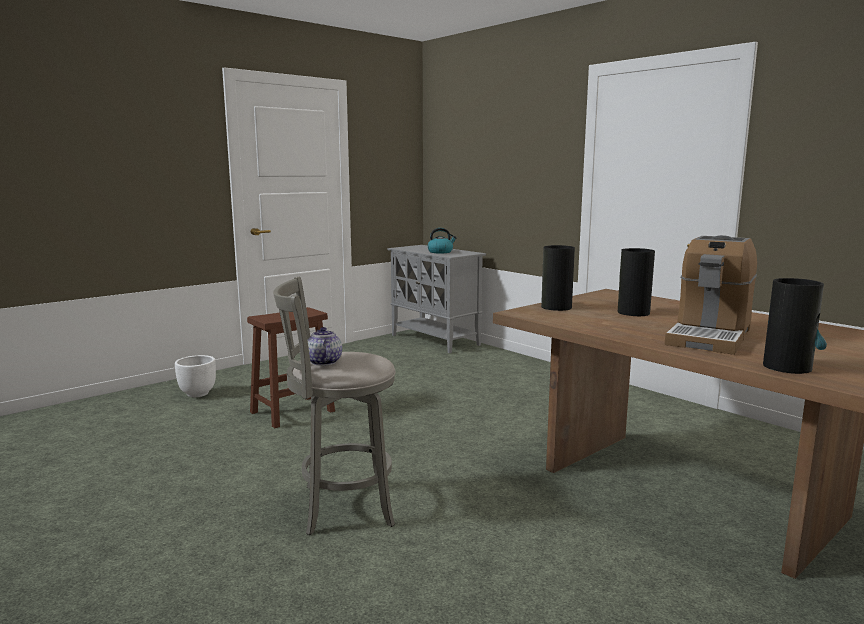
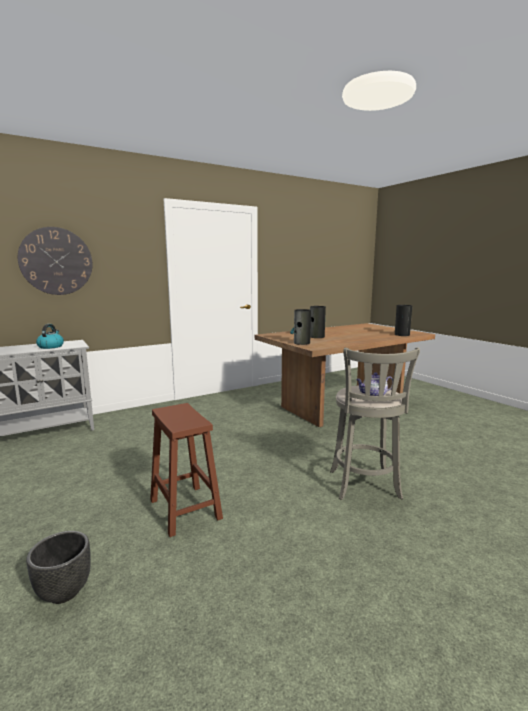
camera: 80 degrees left, 0 degrees up
white planter [175,355,216,397] -> black planter [26,531,91,604]
coffee machine [665,235,757,355] -> none
none -> wall clock [18,227,92,295]

